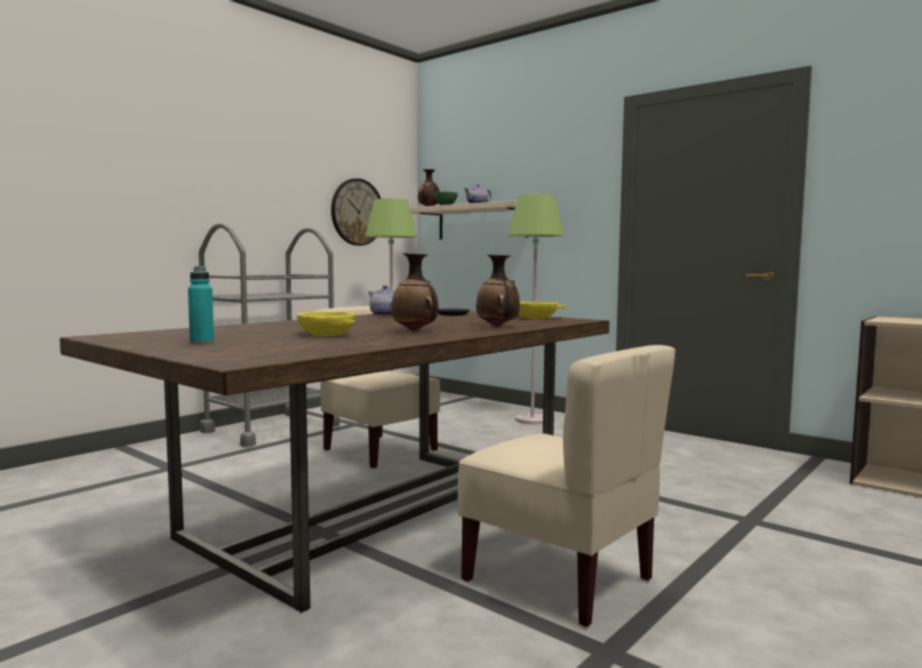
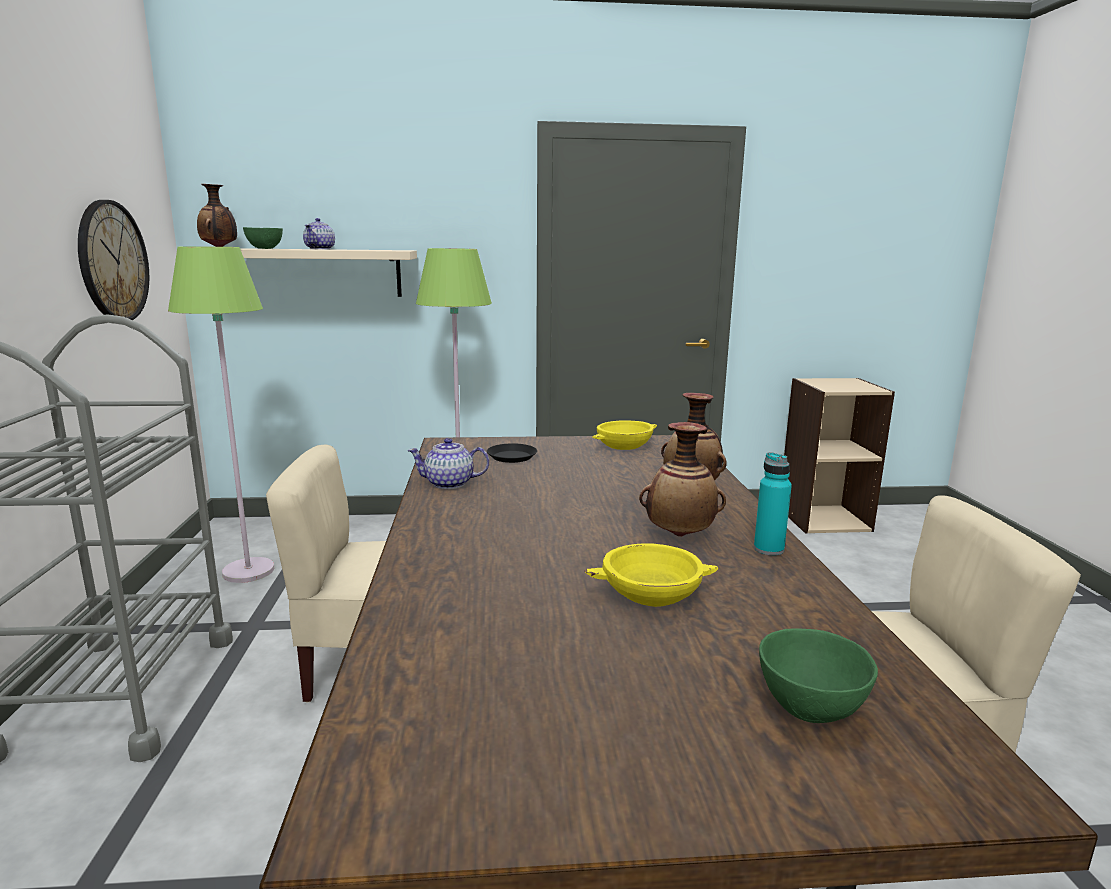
camera: 45 degrees left, 10 degrees up
turquoise bottle [188,266,214,344] -> turquoise bottle moved to [754,452,792,556]
none -> green bowl [759,628,878,723]

